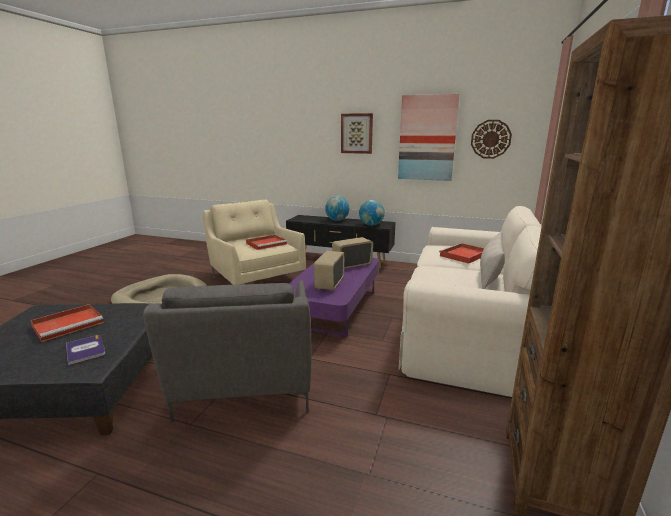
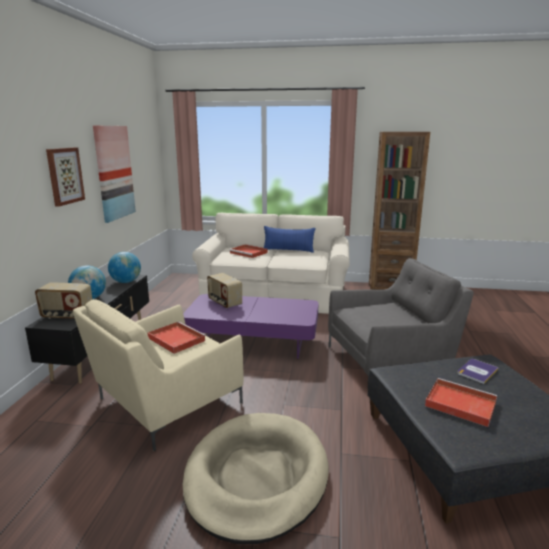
camera: 100 degrees left, 0 degrees up
radio [314,251,344,291] -> radio moved to [35,282,92,319]
wall clock [471,120,512,159] -> none
beige pillow [480,232,505,289] -> blue pillow [264,226,316,253]

